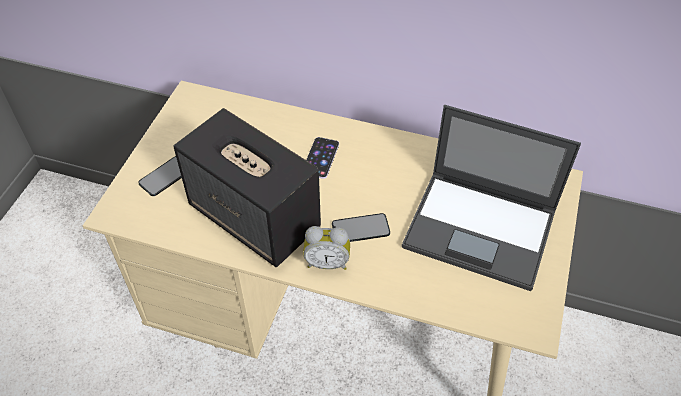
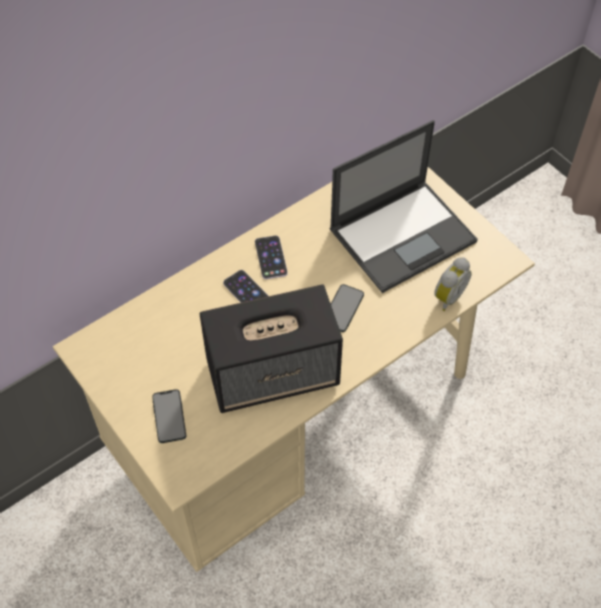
camera: 55 degrees left, 5 degrees up
alarm clock [303,226,350,270] -> alarm clock moved to [434,257,472,311]
none -> phone [255,236,288,279]

